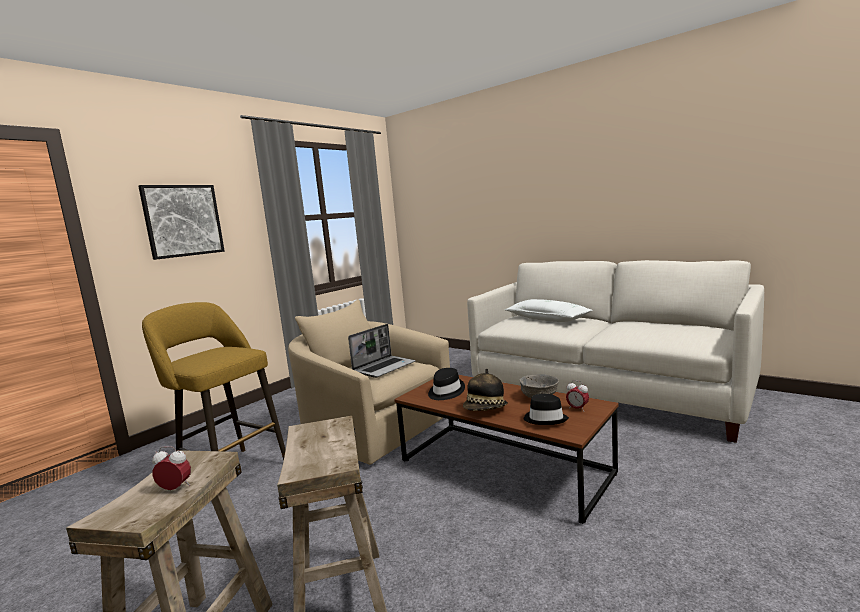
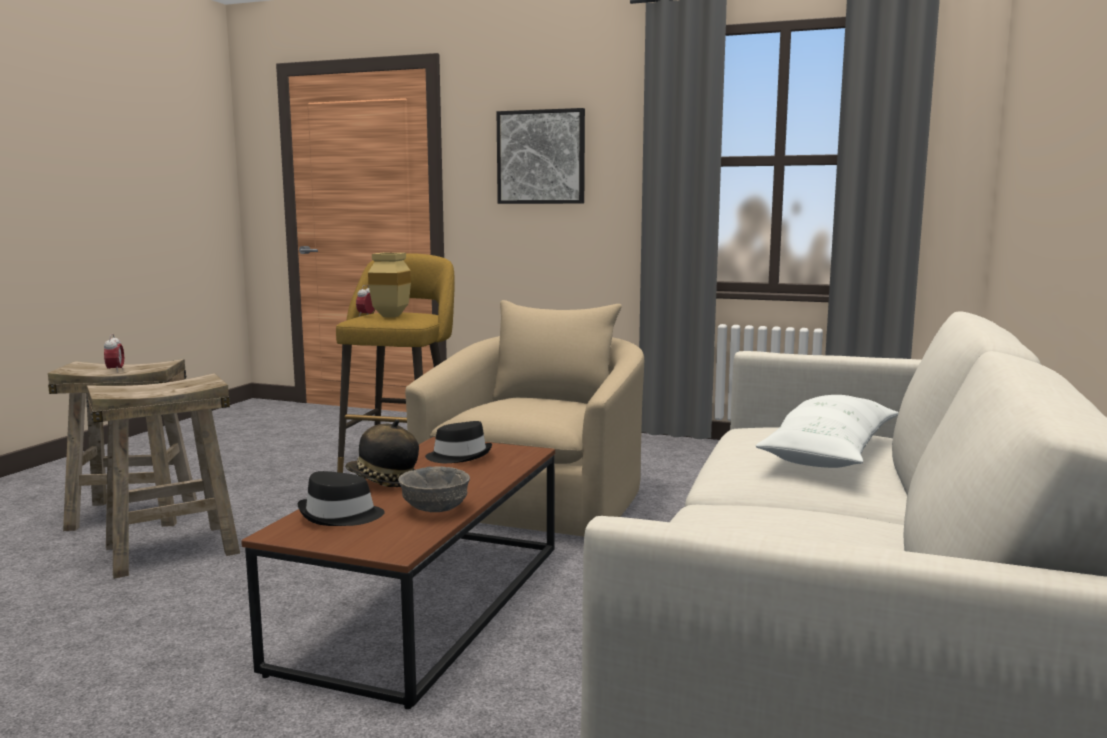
camera: 70 degrees right, 0 degrees up
laptop [348,324,416,378] -> none
alarm clock [566,380,589,412] -> alarm clock moved to [356,285,375,317]
none -> beige vase [368,253,411,318]

